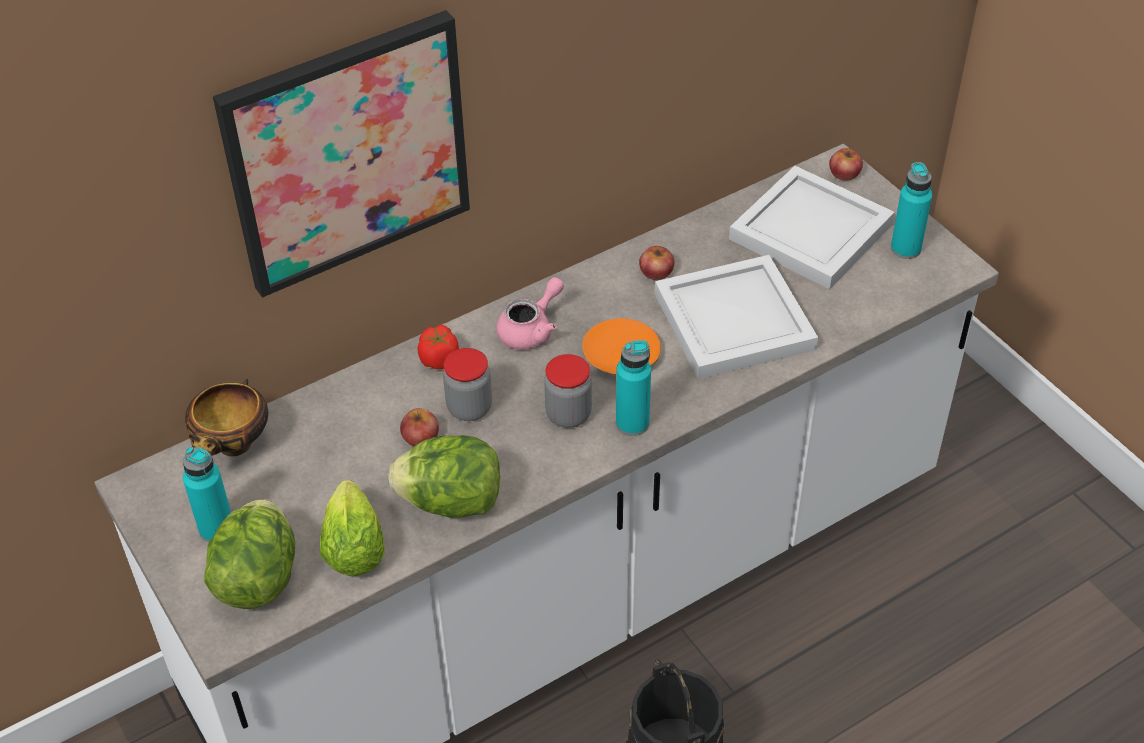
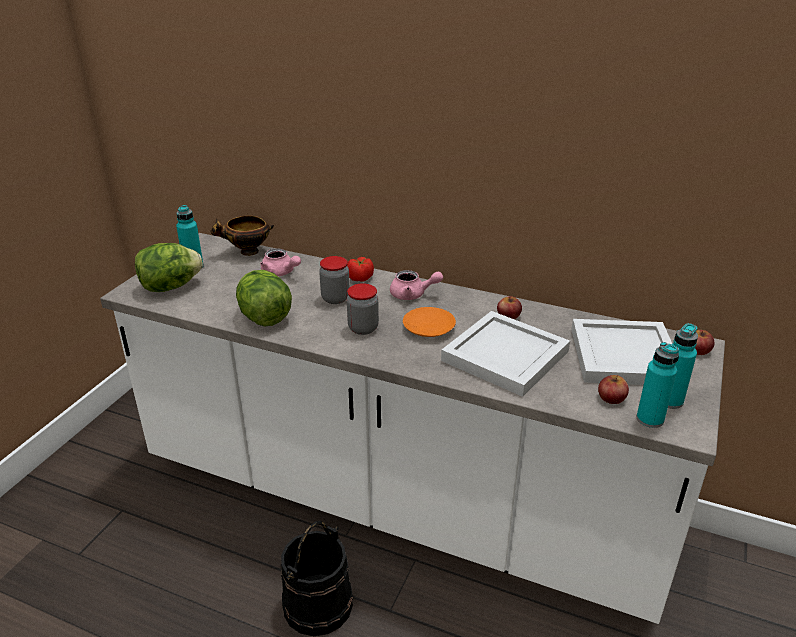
camera: 55 degrees right, 15 degrees down
picture [213,10,470,298] -> none
lettuce [319,480,385,576] -> none
apple [400,408,439,446] -> apple moved to [598,375,629,404]
turquoise bottle [616,340,651,436] -> turquoise bottle moved to [636,342,679,428]
none -> pink teapot [260,248,301,276]

